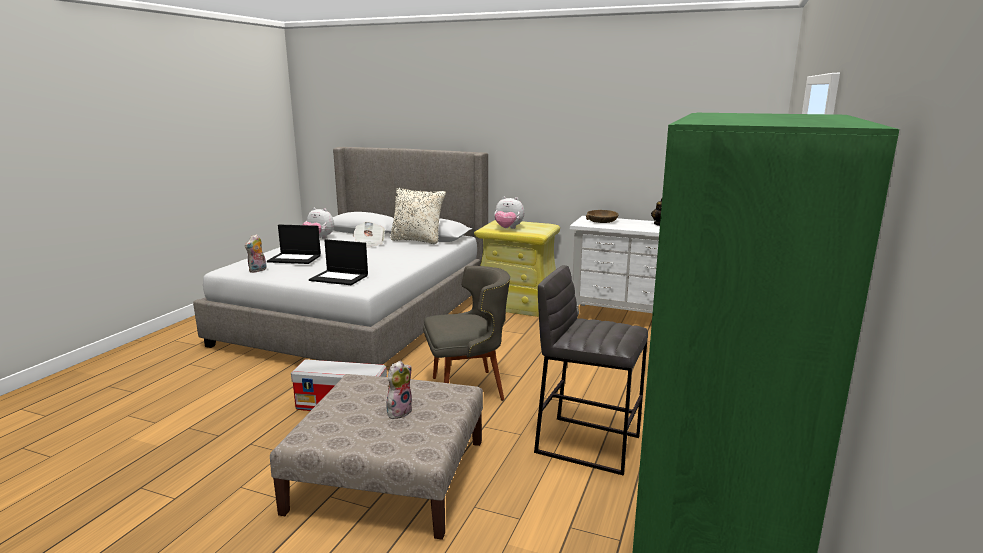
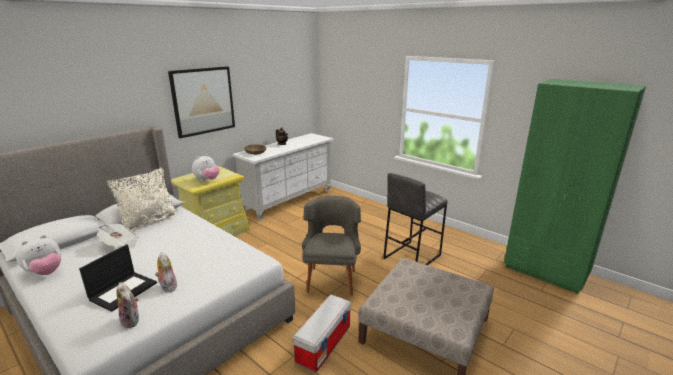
camera: 70 degrees left, 5 degrees up
laptop [309,239,368,285] -> none
plush toy [386,361,412,419] -> plush toy moved to [155,252,177,293]
none -> picture [168,66,235,138]

